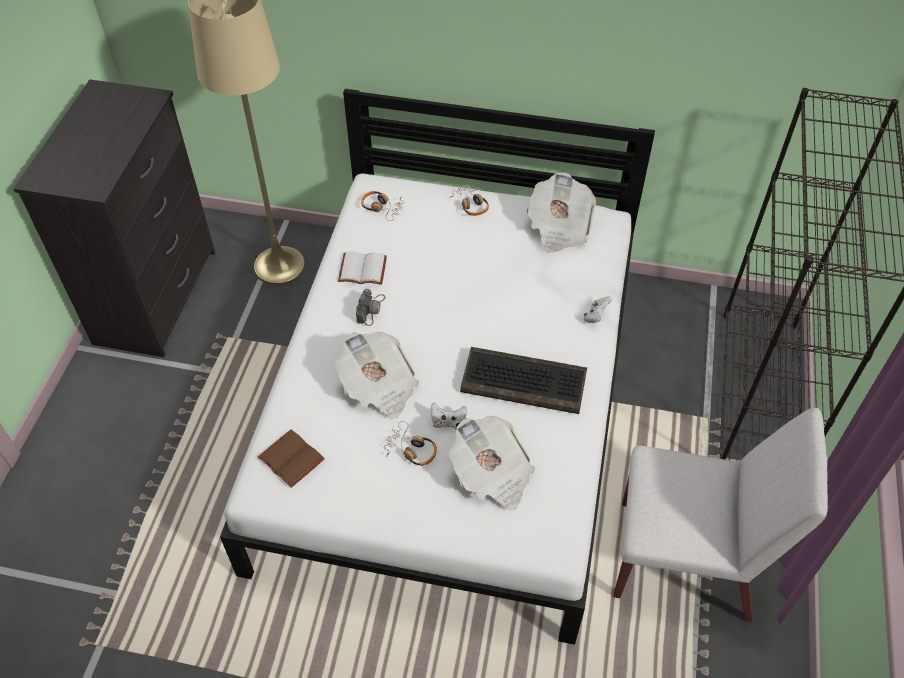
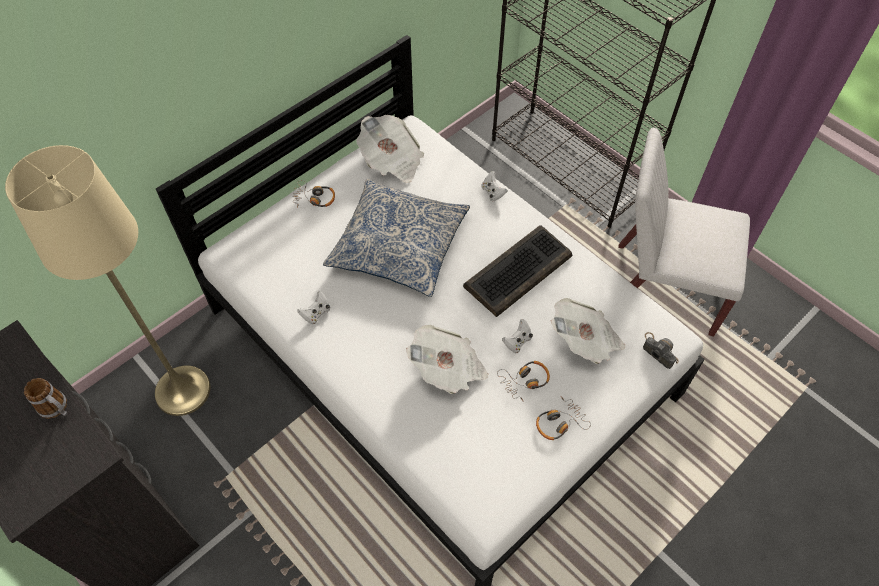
camera: 55 degrees left, 5 degrees up
brown book [258,429,325,488] -> none
white book [338,251,387,285] -> white game controller [298,291,330,324]
camera [356,289,385,326] -> camera moved to [643,332,679,369]
headphones [361,191,405,221] -> headphones moved to [536,397,591,440]
white chair [614,408,828,622] -> white chair turned 120 degrees counterclockwise [618,128,750,337]
none -> mug [24,378,67,419]
none -> pillow [323,179,470,297]

